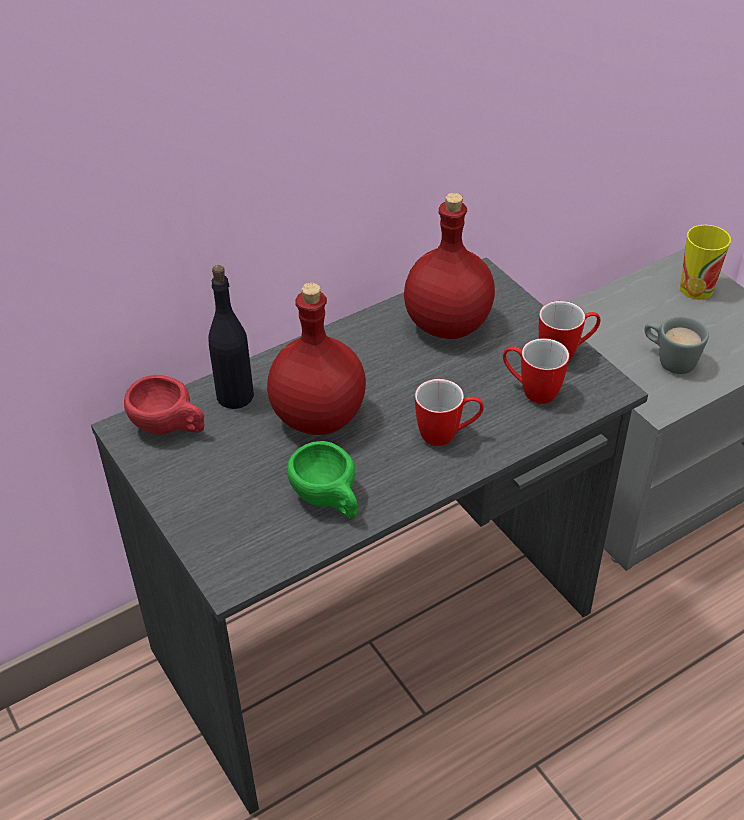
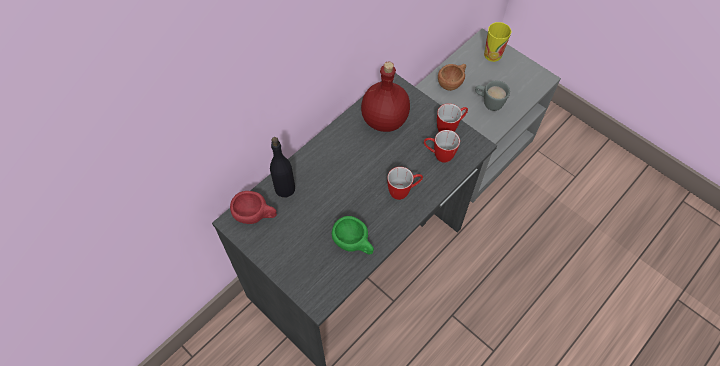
camera: 15 degrees left, 15 degrees up
red bottle [267,282,366,435] -> none
none -> brown cup [438,64,466,91]

